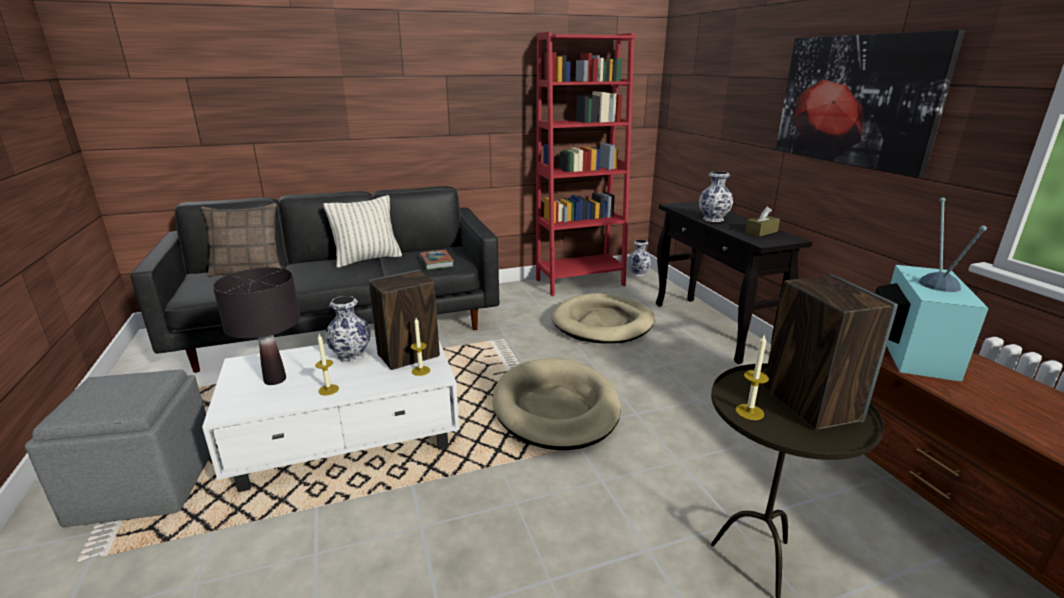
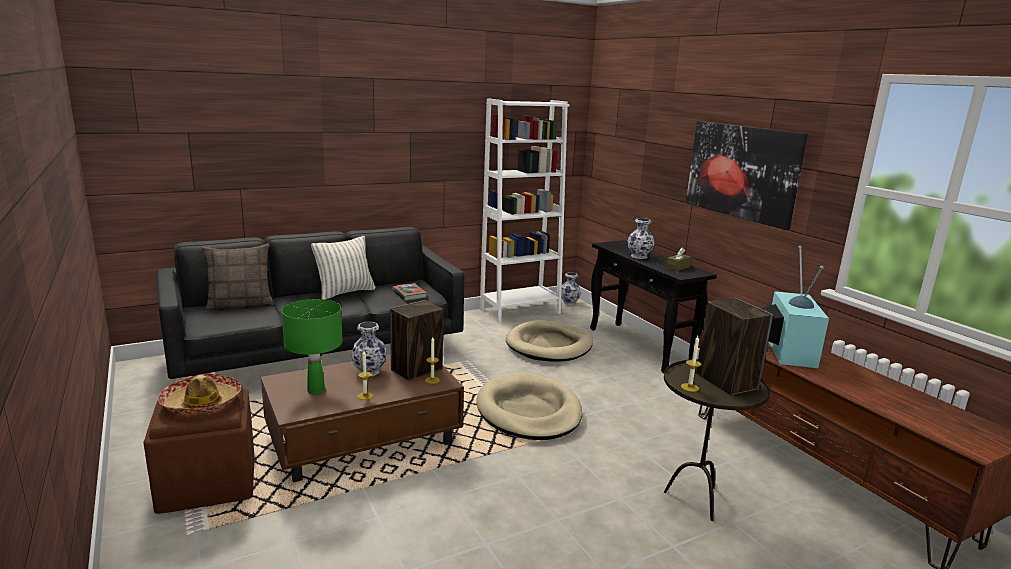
camera: 10 degrees left, 5 degrees down
grey ottoman [25,369,210,527] -> brown ottoman [143,385,254,514]
white coffee table [202,337,459,492] -> brown coffee table [261,355,464,482]
black table lamp [213,267,300,385] -> green table lamp [282,299,342,395]
red bookcase [536,32,636,296] -> white bookcase [480,98,570,324]
none -> hat [158,373,241,414]

